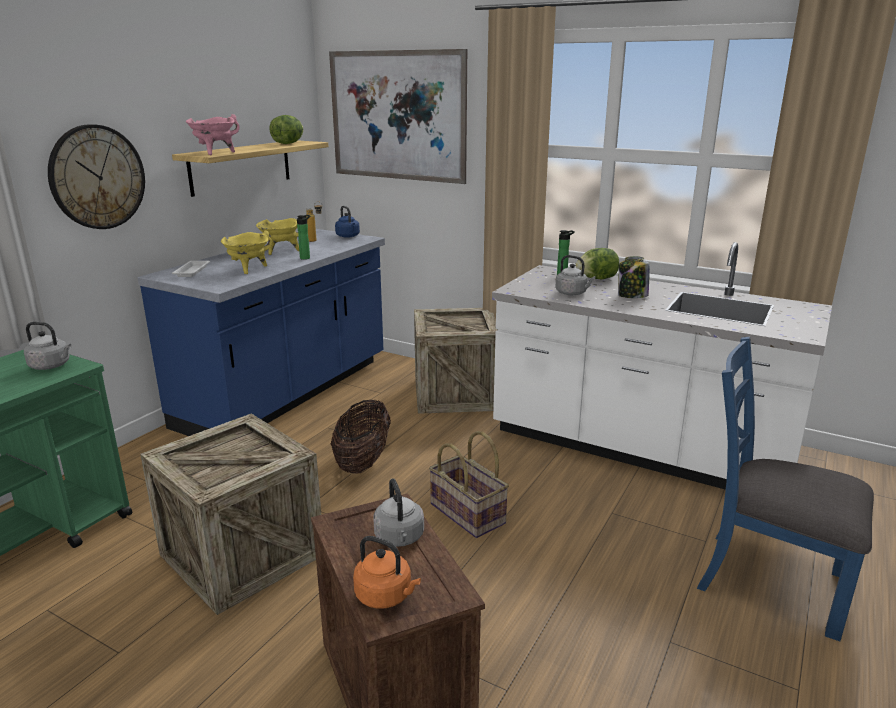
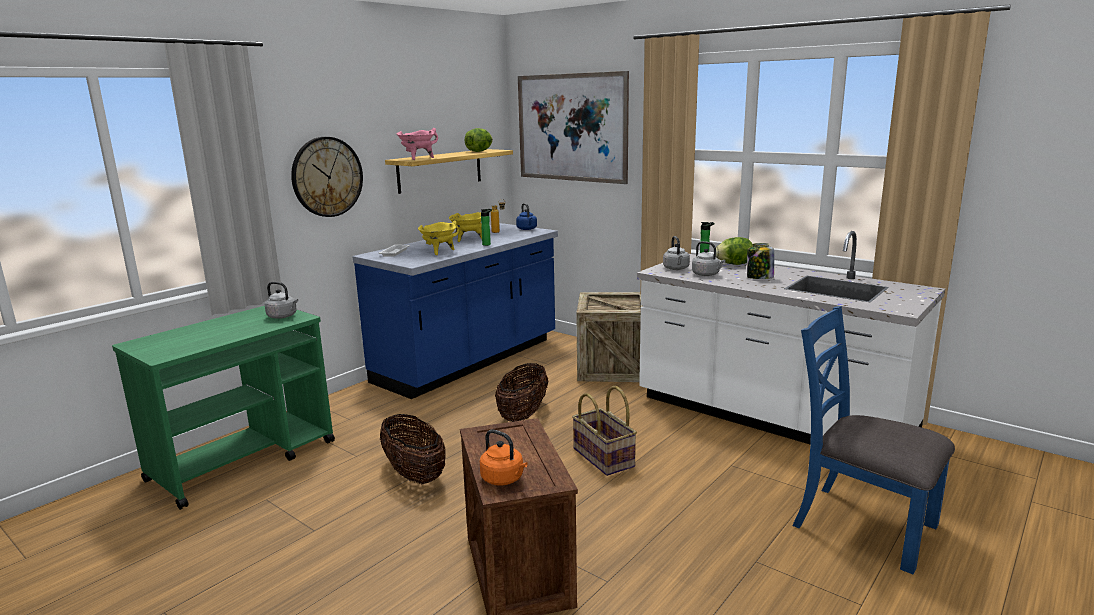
camera: 10 degrees right, 5 degrees down
crate [140,414,321,615] -> basket [380,414,445,484]
grey kettle [373,478,424,547] -> grey kettle moved to [663,236,690,270]

